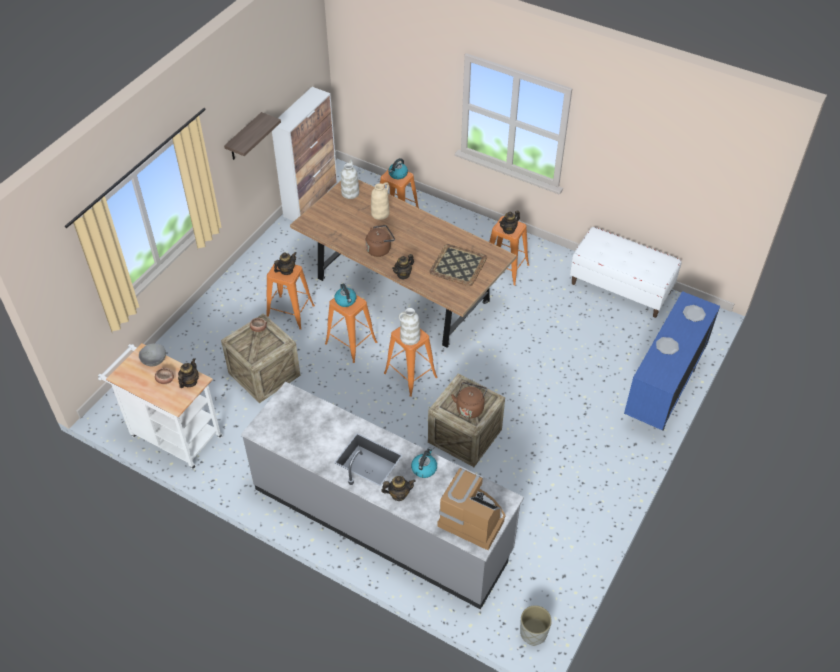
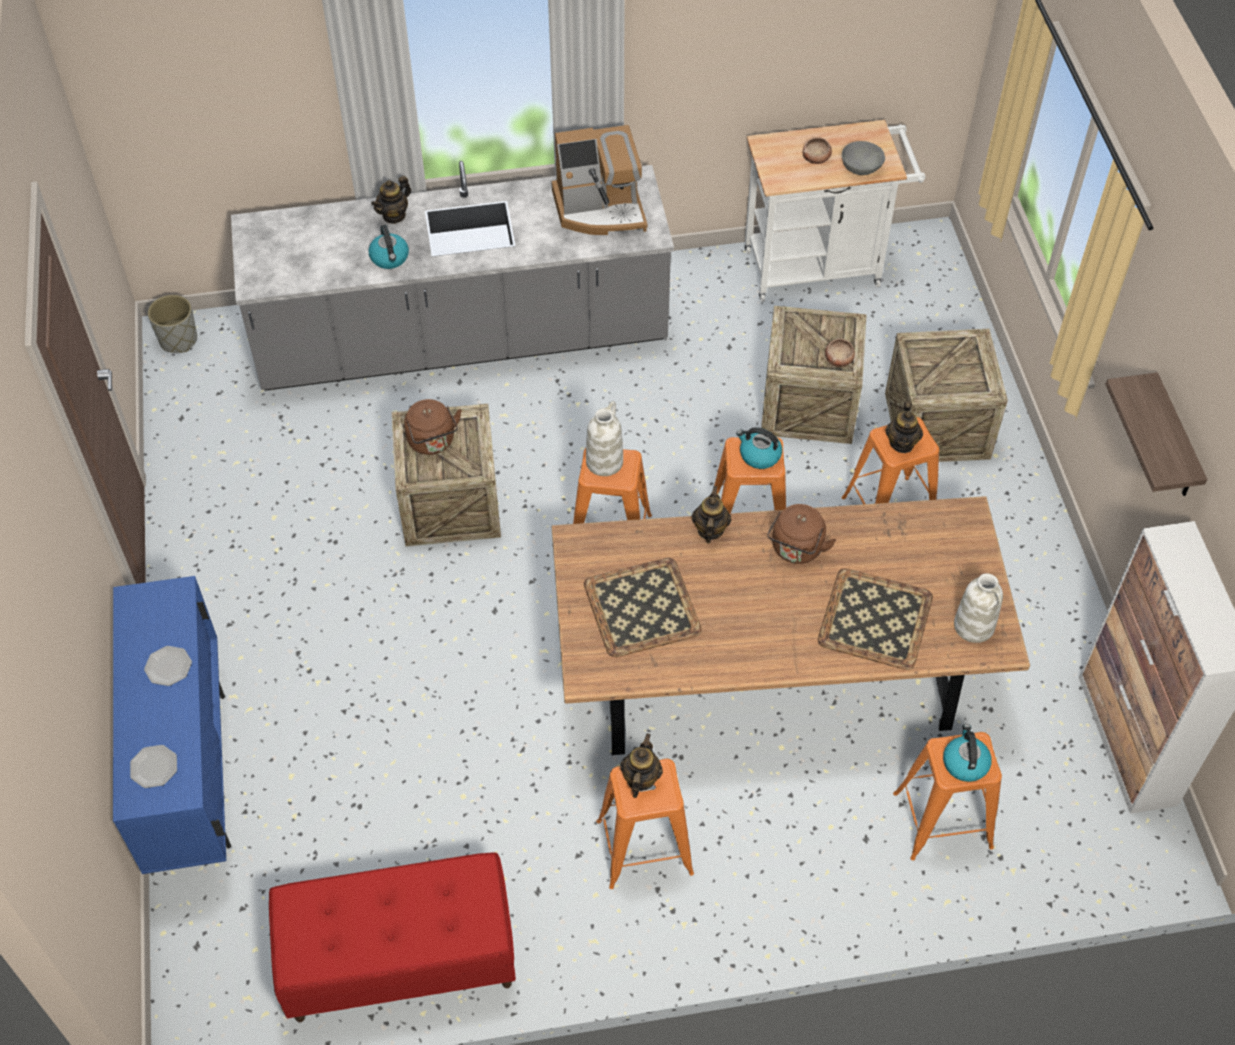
camera: 140 degrees right, 5 degrees up
teapot [178,358,199,388] -> none
beige vase [371,182,389,220] -> tray [818,568,933,670]
coffee machine [437,468,506,550] -> coffee machine moved to [552,125,648,235]
white bench [570,227,682,318] -> red bench [269,853,516,1022]
none -> crate [885,329,1008,463]

